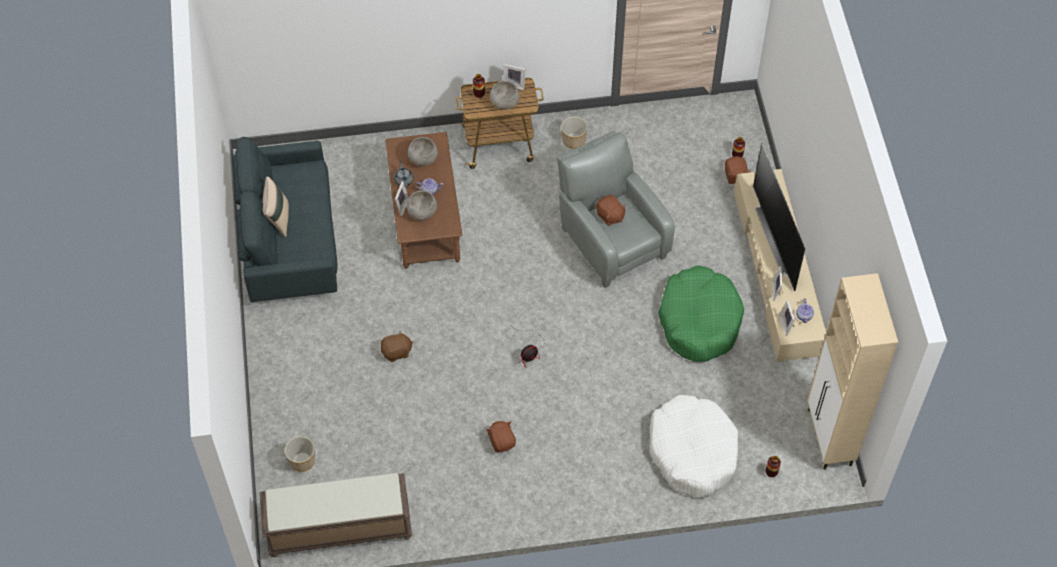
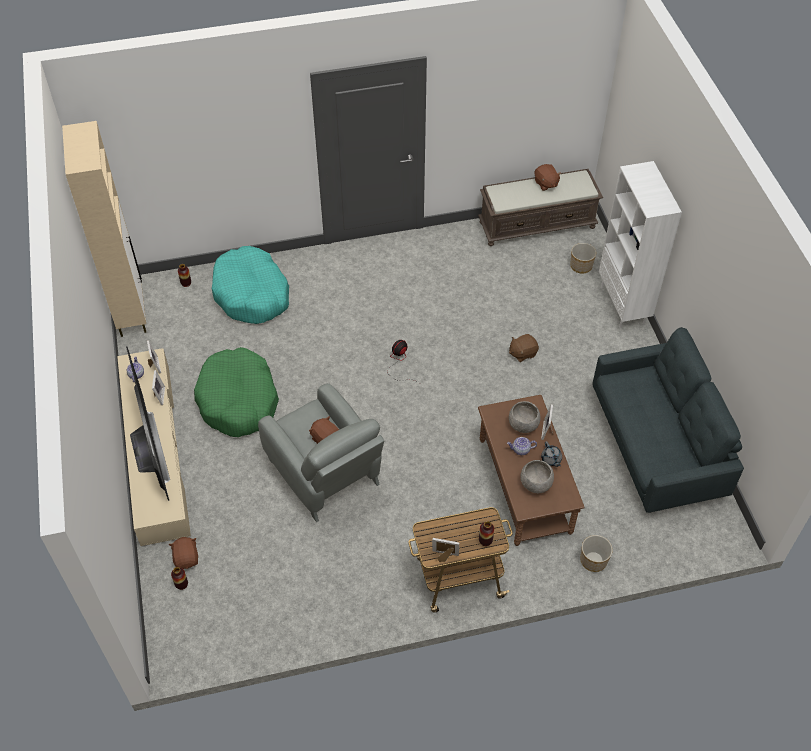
camera: 175 degrees right, 5 degrees down
beige pillow [263,176,289,237] -> none
brown plush toy [486,421,516,452] -> brown plush toy moved to [534,164,561,191]
grey bowl [490,81,520,110] -> none
planter [561,116,588,149] -> planter moved to [580,535,613,572]
white dog bed [650,395,738,498] -> turquoise dog bed [212,246,289,324]
none -> white bookcase [599,161,682,328]

